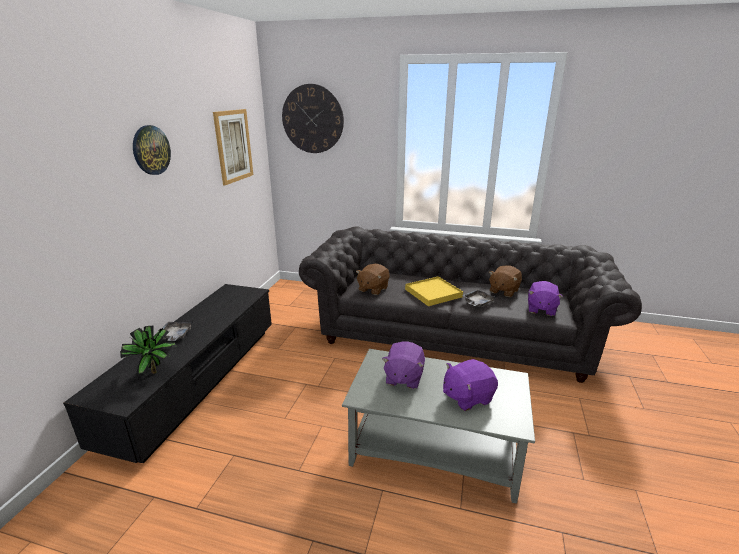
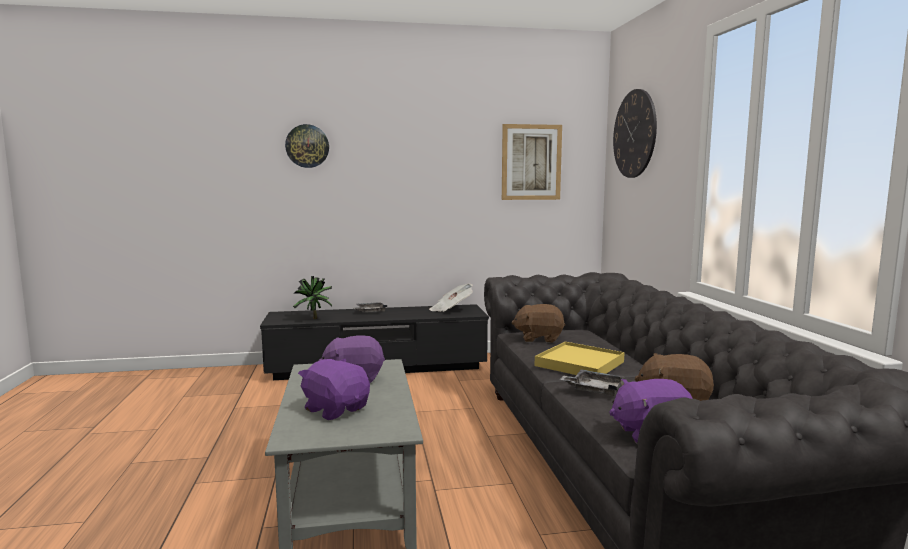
camera: 65 degrees right, 15 degrees down
wall clock [133,125,171,175] -> wall clock moved to [285,124,329,168]
none -> newspaper [429,284,473,312]

